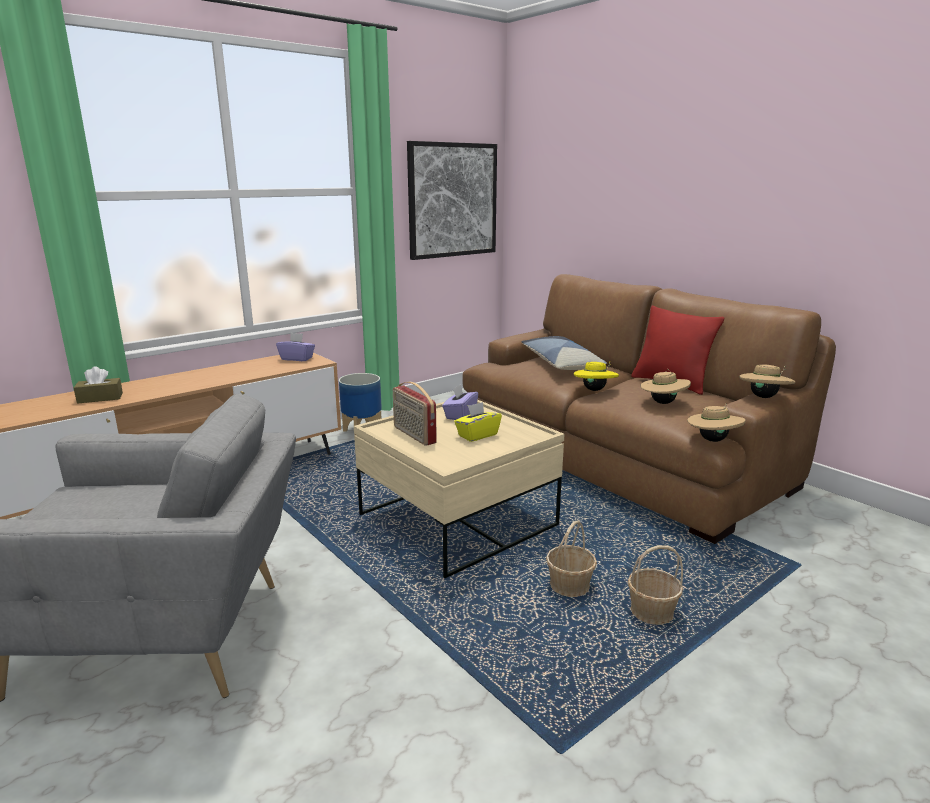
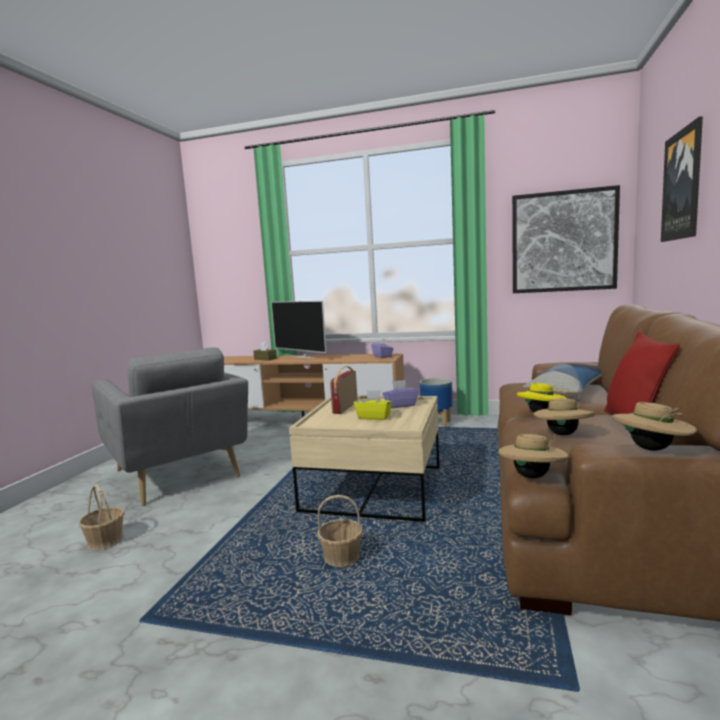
camera: 55 degrees right, 10 degrees down
basket [627,545,683,625] -> basket moved to [78,485,124,550]
none -> television [271,301,327,359]
none -> picture [661,116,703,242]

